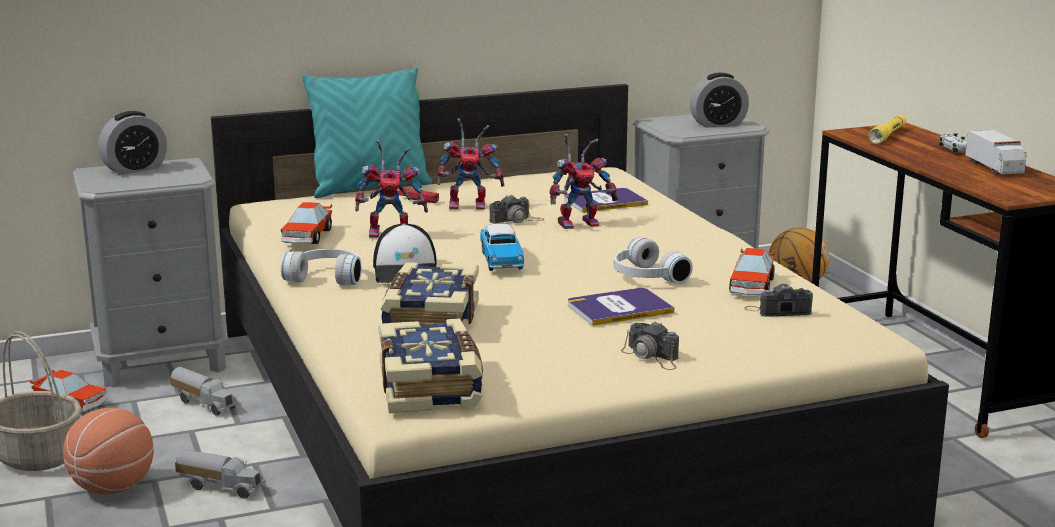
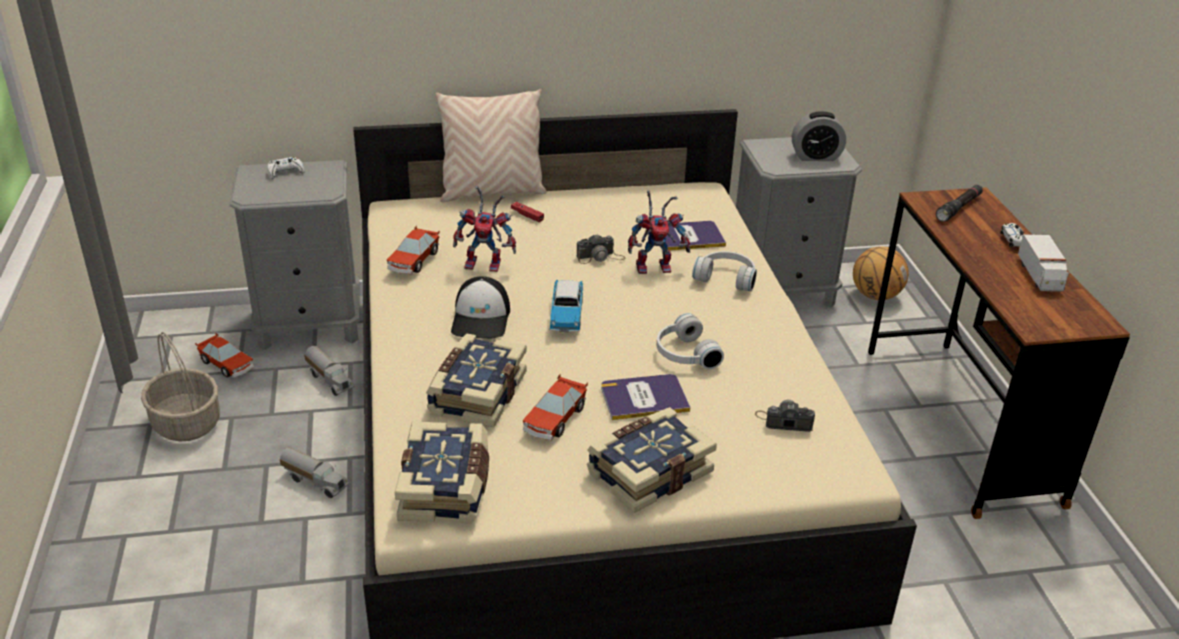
camera: 10 degrees right, 15 degrees up
basketball [63,408,154,495] -> none
alarm clock [98,111,167,175] -> white game controller [267,157,304,179]
white headphones [281,249,362,285] -> white headphones moved to [692,251,757,291]
turquoise pillow [302,68,432,198] -> beige pillow [435,89,547,202]
toy robot [437,118,504,209] -> none
camera [621,321,679,370] -> book [587,407,717,513]
toy car [729,248,775,295] -> toy car moved to [523,374,588,440]
yellow flashlight [869,115,906,144] -> black flashlight [936,185,983,222]

